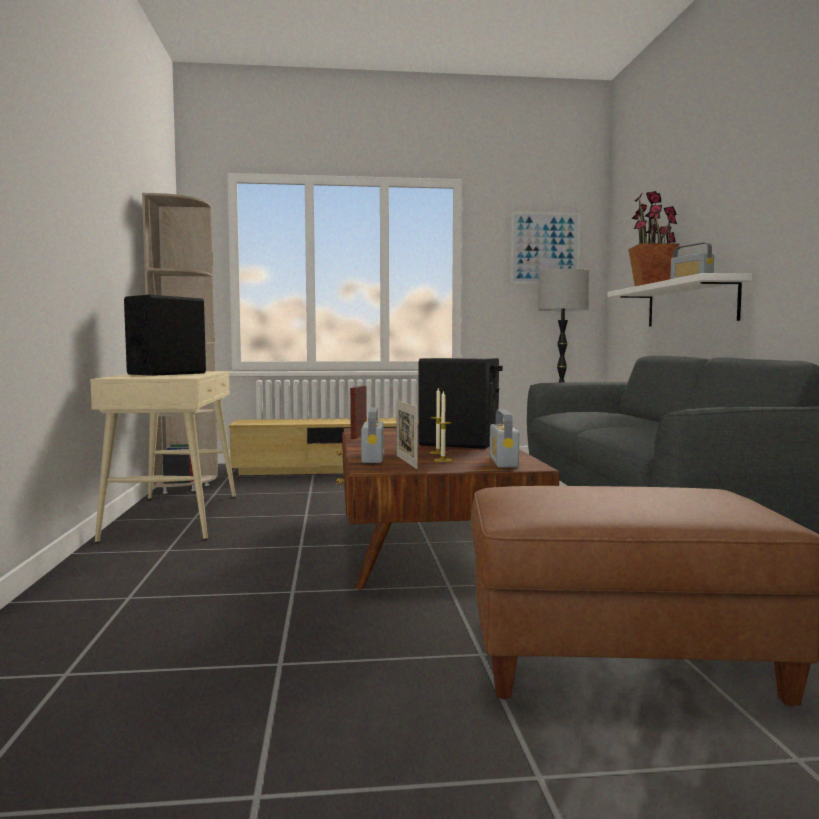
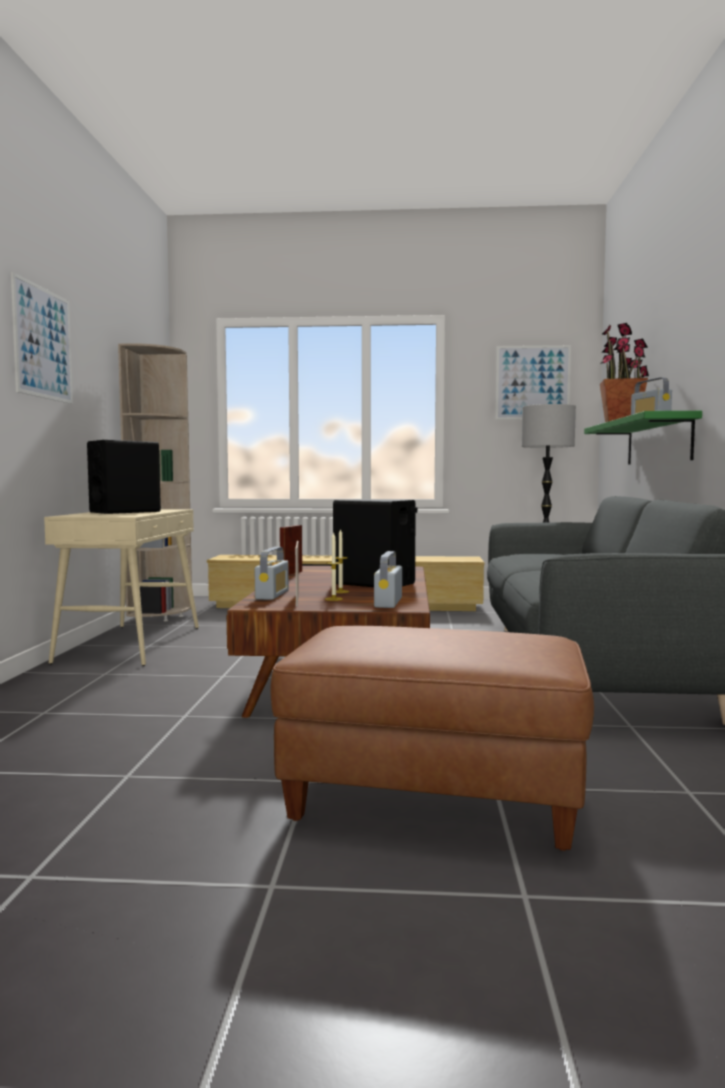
camera: 10 degrees right, 0 degrees up
white shelf [607,273,752,326] -> green shelf [584,411,702,464]
none -> picture [11,272,73,404]

